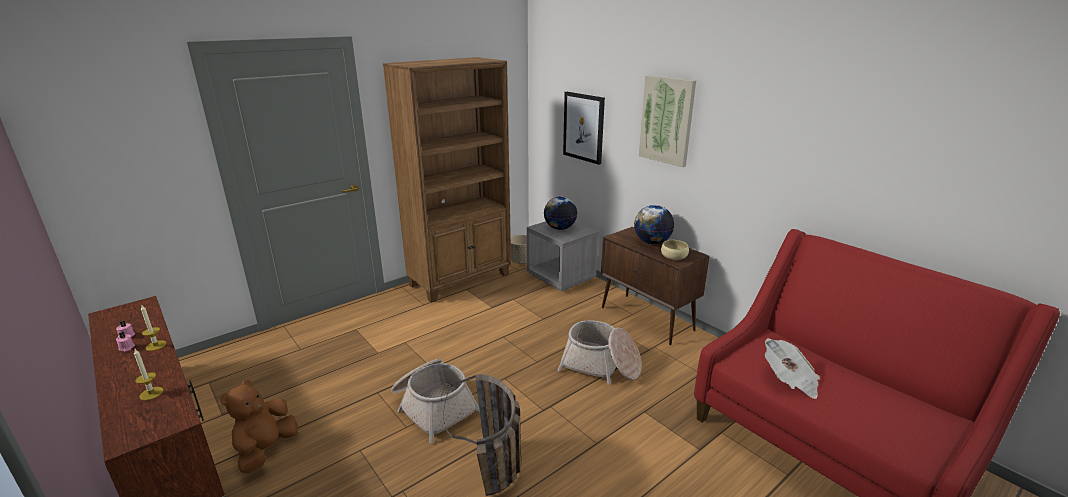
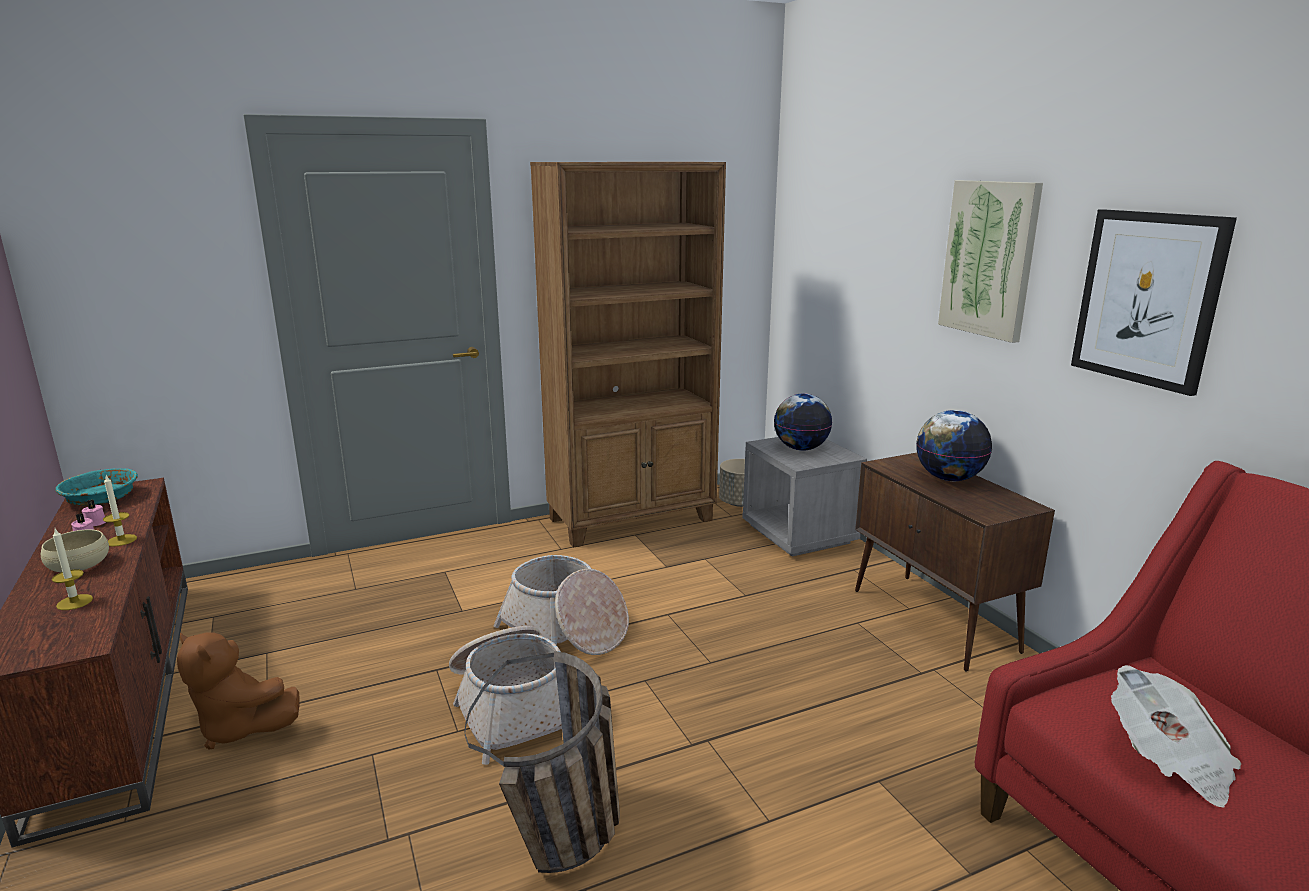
camera: 15 degrees right, 5 degrees down
brown plush toy [220,379,298,473] -> brown plush toy turned 90 degrees counterclockwise [177,632,300,750]
basket [558,320,642,385] -> basket moved to [494,555,629,655]
picture [563,92,605,165] -> picture moved to [1071,209,1237,396]
beige bowl [661,240,689,260] -> beige bowl moved to [41,529,109,572]
none -> turquoise bowl [55,468,138,506]

